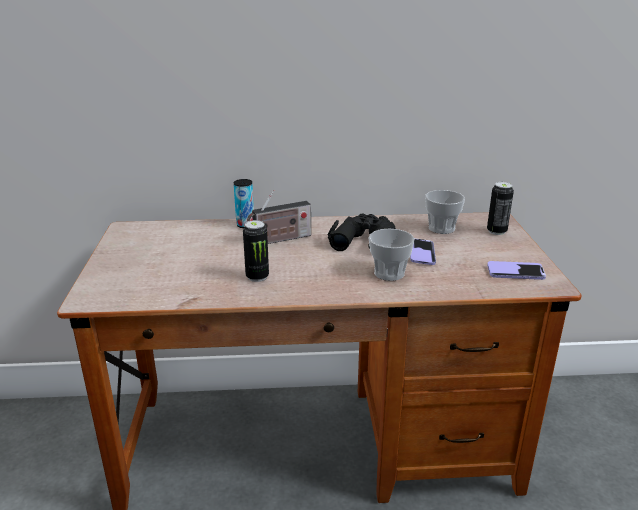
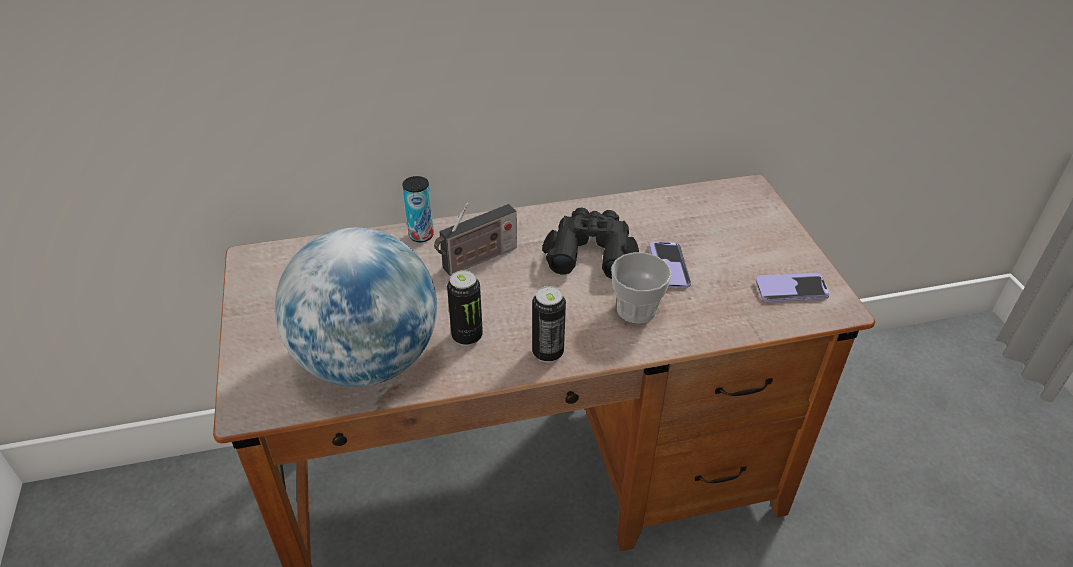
camera: 10 degrees left, 15 degrees up
cup [425,190,465,234] -> none
can [487,182,514,235] -> can moved to [532,286,566,363]
none -> globe [275,228,437,387]

